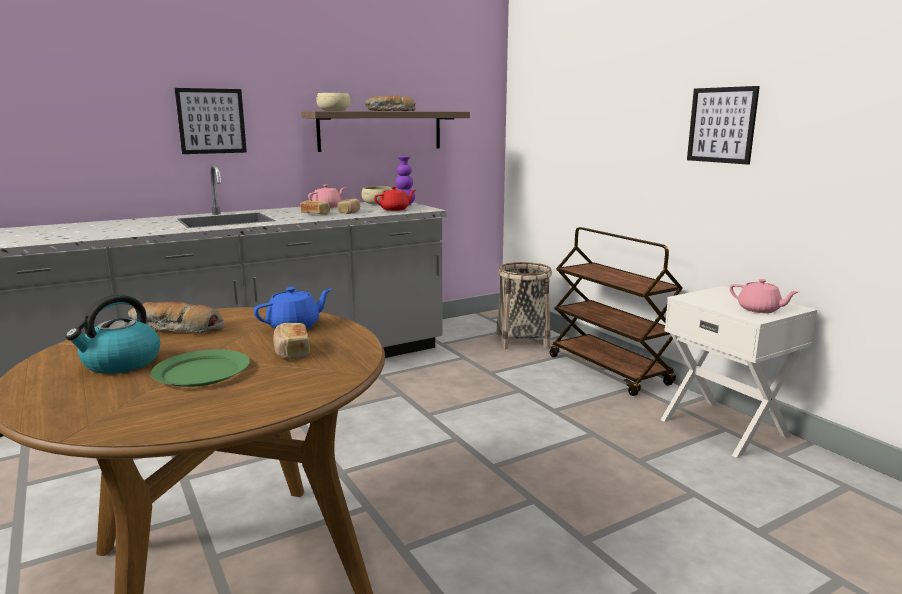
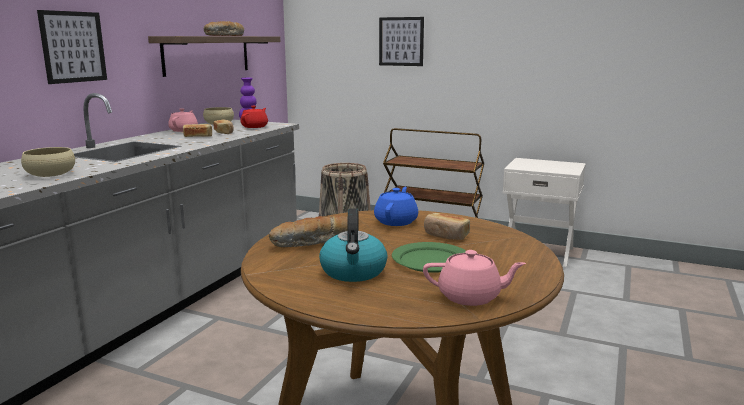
camera: 35 degrees left, 0 degrees up
beige bowl [316,93,351,111] -> beige bowl moved to [21,147,75,177]
picture [687,86,760,165] -> picture moved to [379,17,424,66]
pink teapot [730,279,799,313] -> pink teapot moved to [423,250,526,306]

